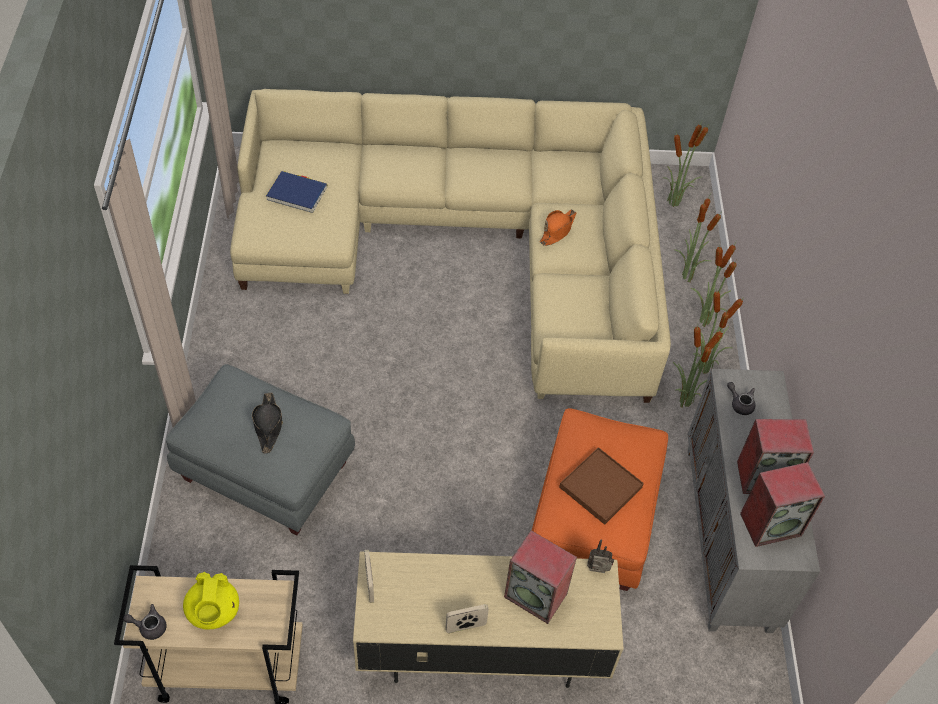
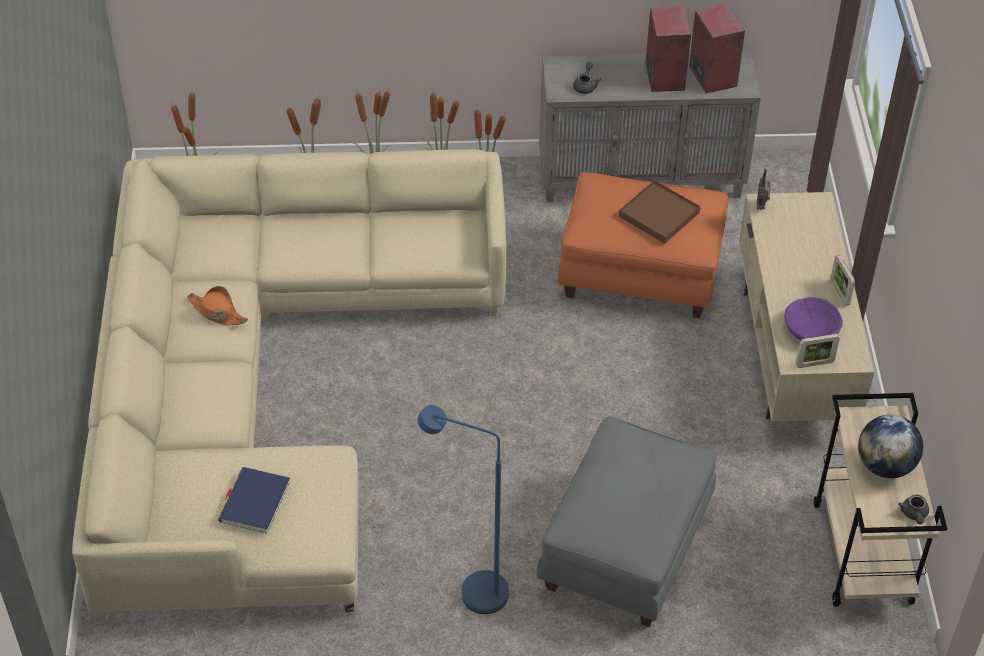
camera: 90 degrees left, 5 degrees down
yellow teapot [183,572,239,629] -> globe [858,414,923,478]
black hat [252,393,283,453] -> none
speaker [504,530,577,624] -> none
orange hat [540,210,576,246] -> orange hat moved to [187,286,248,325]
grey teapot [727,382,755,415] -> grey teapot turned 150 degrees clockwise [573,62,601,94]
none -> blue floor lamp [418,405,509,614]
none -> purple bowl [784,297,843,341]

